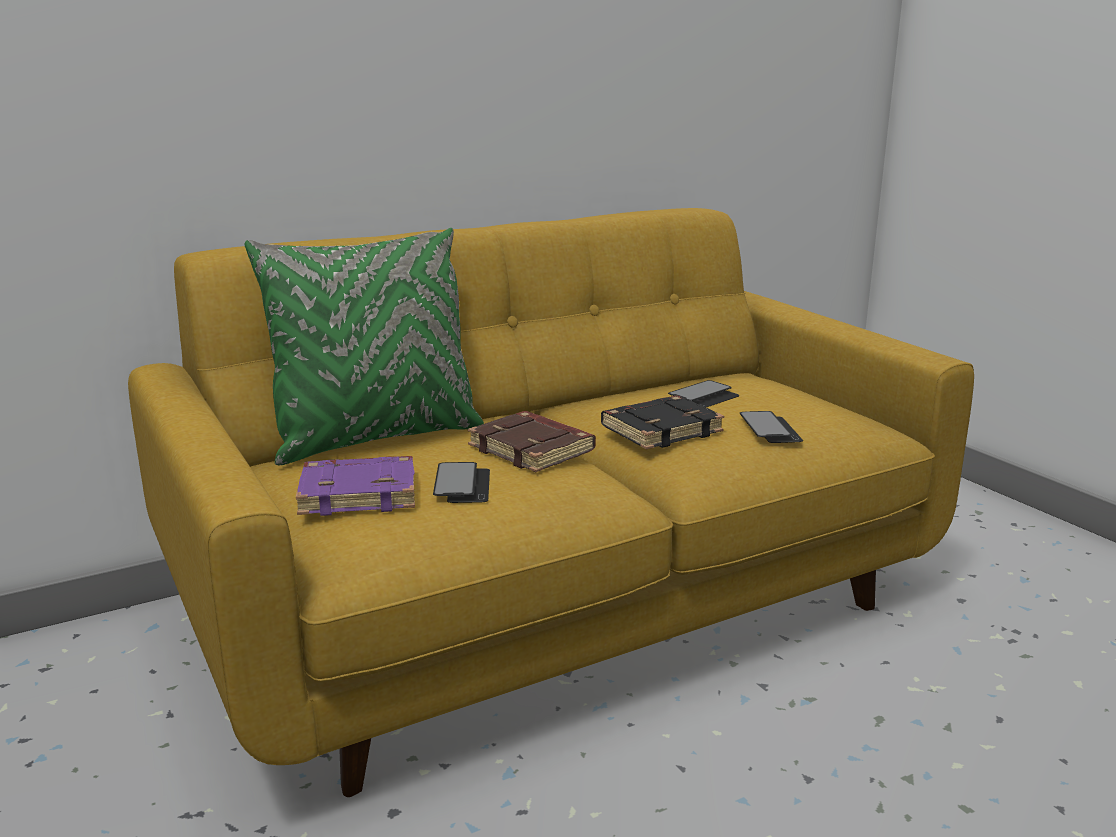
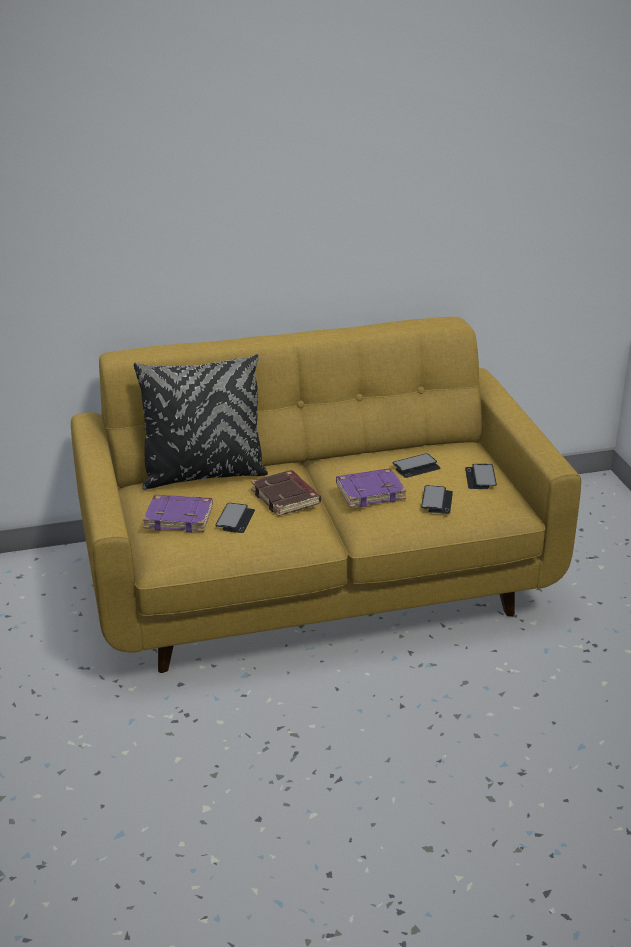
camera: 15 degrees right, 10 degrees up
green pillow [245,228,484,465] -> black pillow [134,354,268,490]
black book [601,396,724,450] -> purple book [336,468,406,508]
none -> phone [465,464,497,489]

